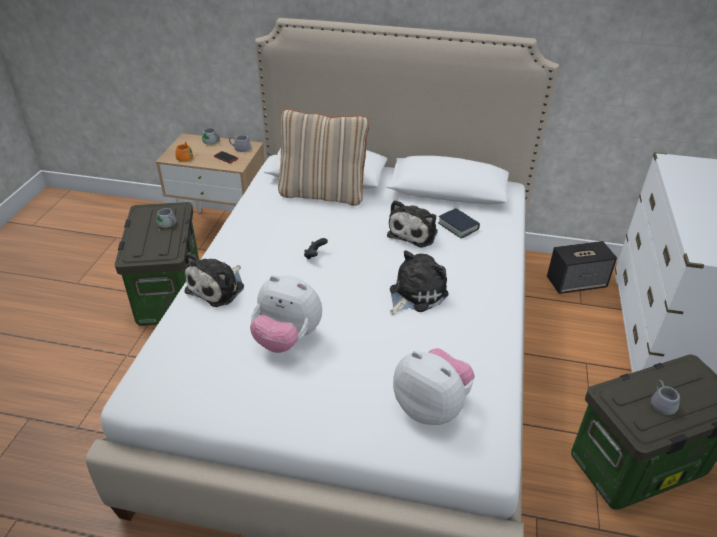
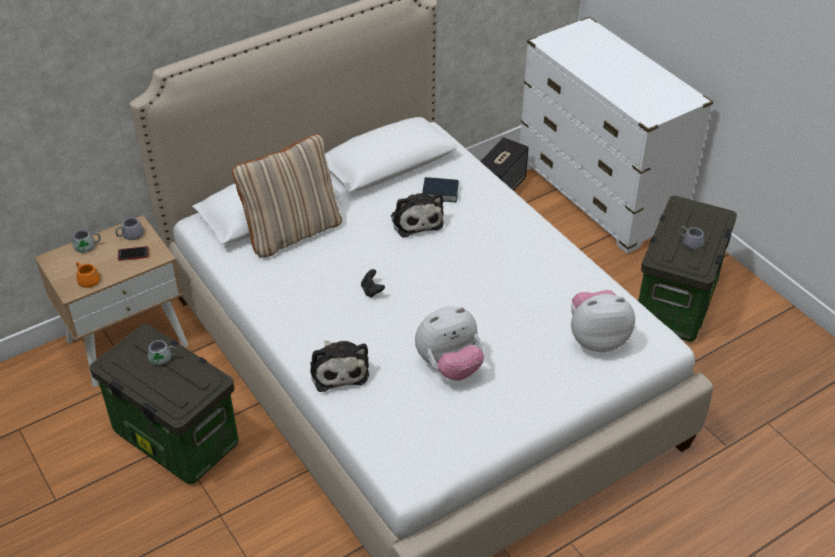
camera: 45 degrees left, 5 degrees up
plush toy [390,250,449,315] -> none

